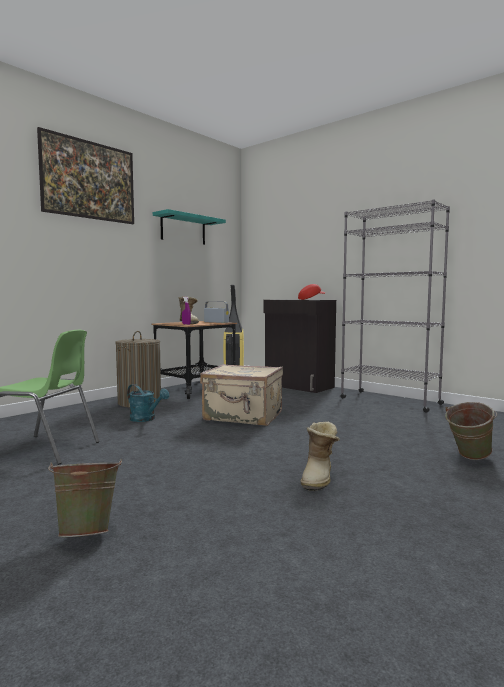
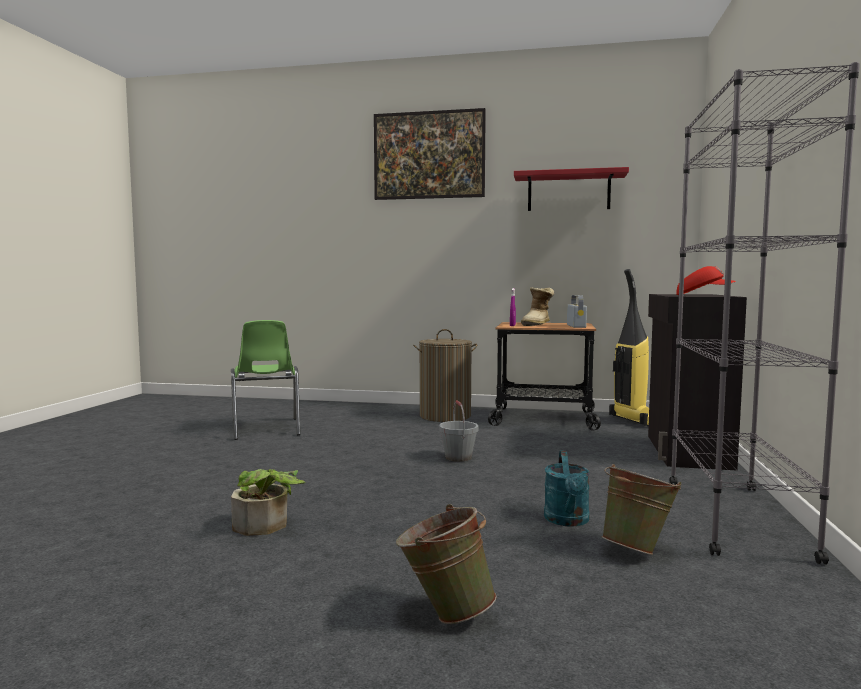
camera: 60 degrees right, 0 degrees up
green bucket [48,459,122,537] -> green bucket moved to [602,464,681,555]
turquoise watering can [127,384,169,422] -> turquoise watering can moved to [544,451,590,527]
turquoise shelf [153,209,226,245] -> red shelf [514,167,629,211]
beige suitcase [200,364,283,426] -> grey bucket [439,400,478,462]
boot [301,422,340,491] -> potted plant [231,469,306,536]

